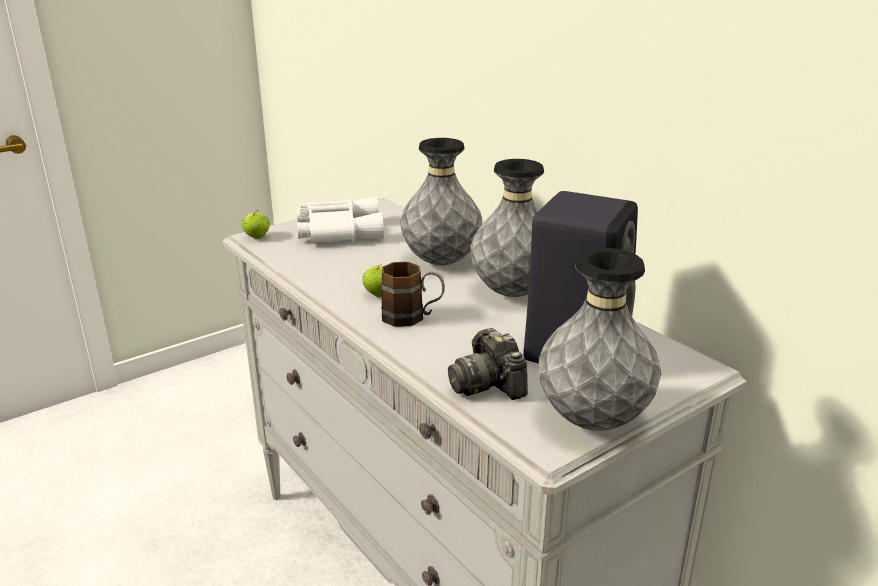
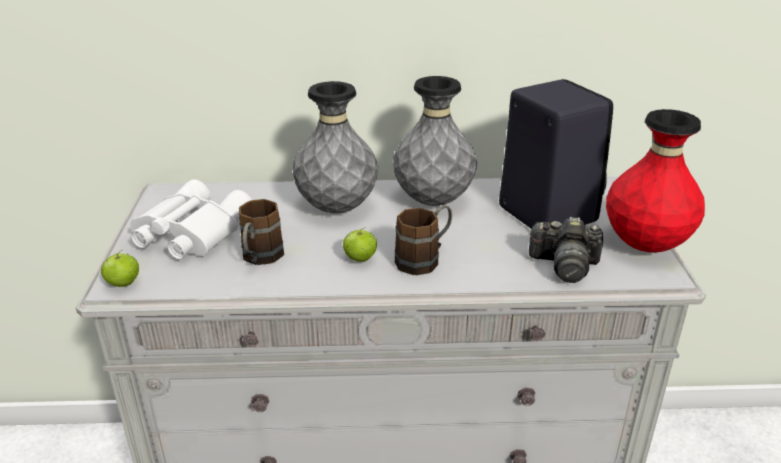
camera: 55 degrees left, 5 degrees up
grey vase [539,248,661,431] -> red vase [606,109,705,253]
none -> brown mug [239,199,284,265]

